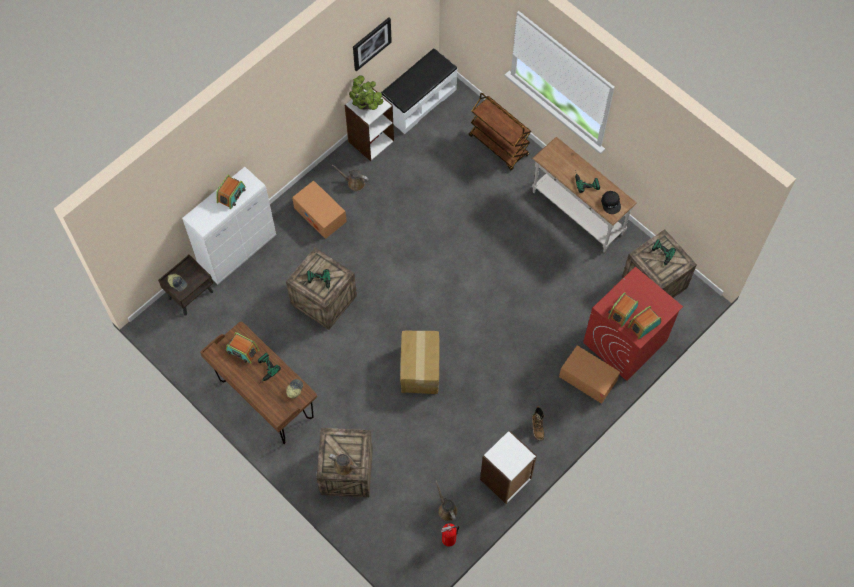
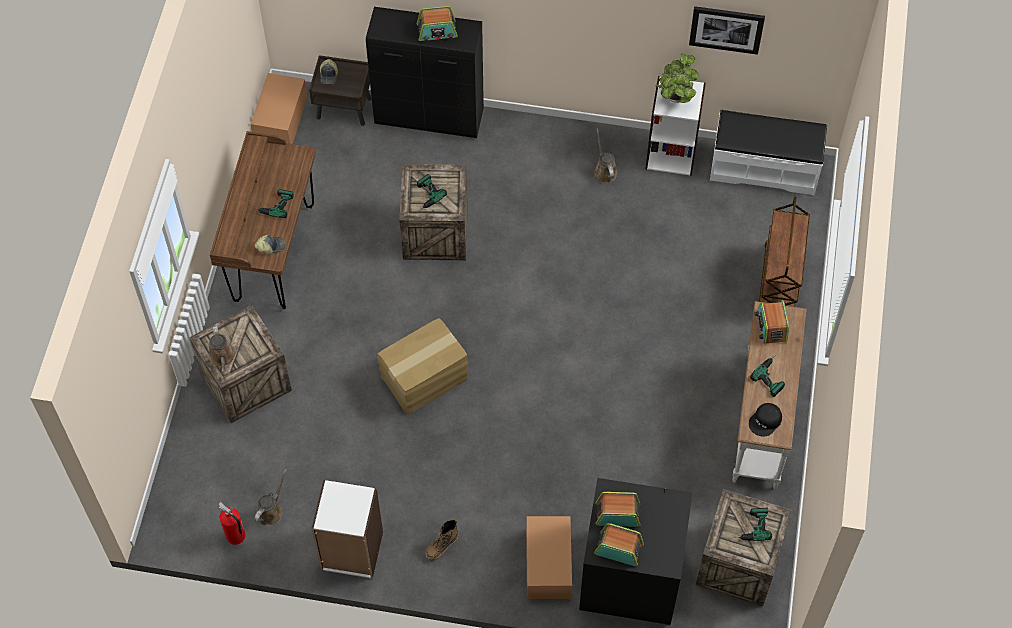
camera: 55 degrees right, 5 degrees down
white cabinet [182,167,276,285] -> black cabinet [366,7,484,138]
radio [226,332,260,363] -> radio moved to [755,300,789,345]
cardboard box [292,180,347,239] -> cardboard box moved to [250,73,308,144]
red washing machine [583,267,683,381] -> black washing machine [579,478,692,625]

